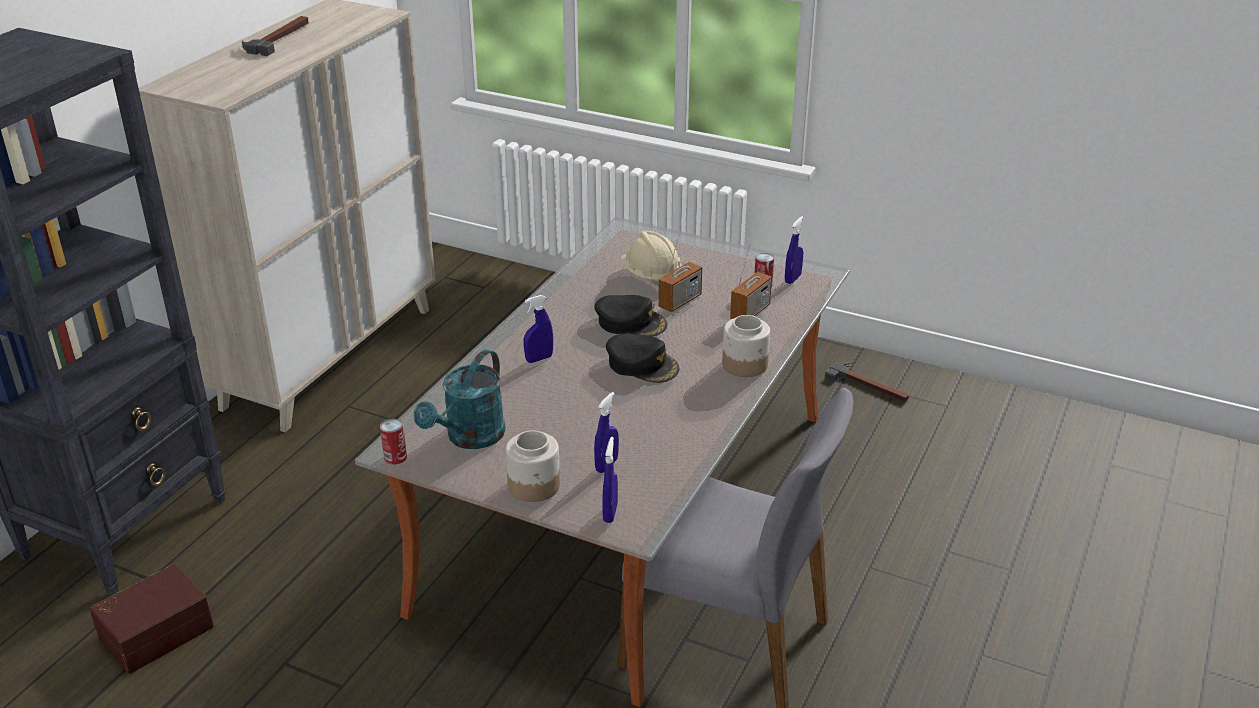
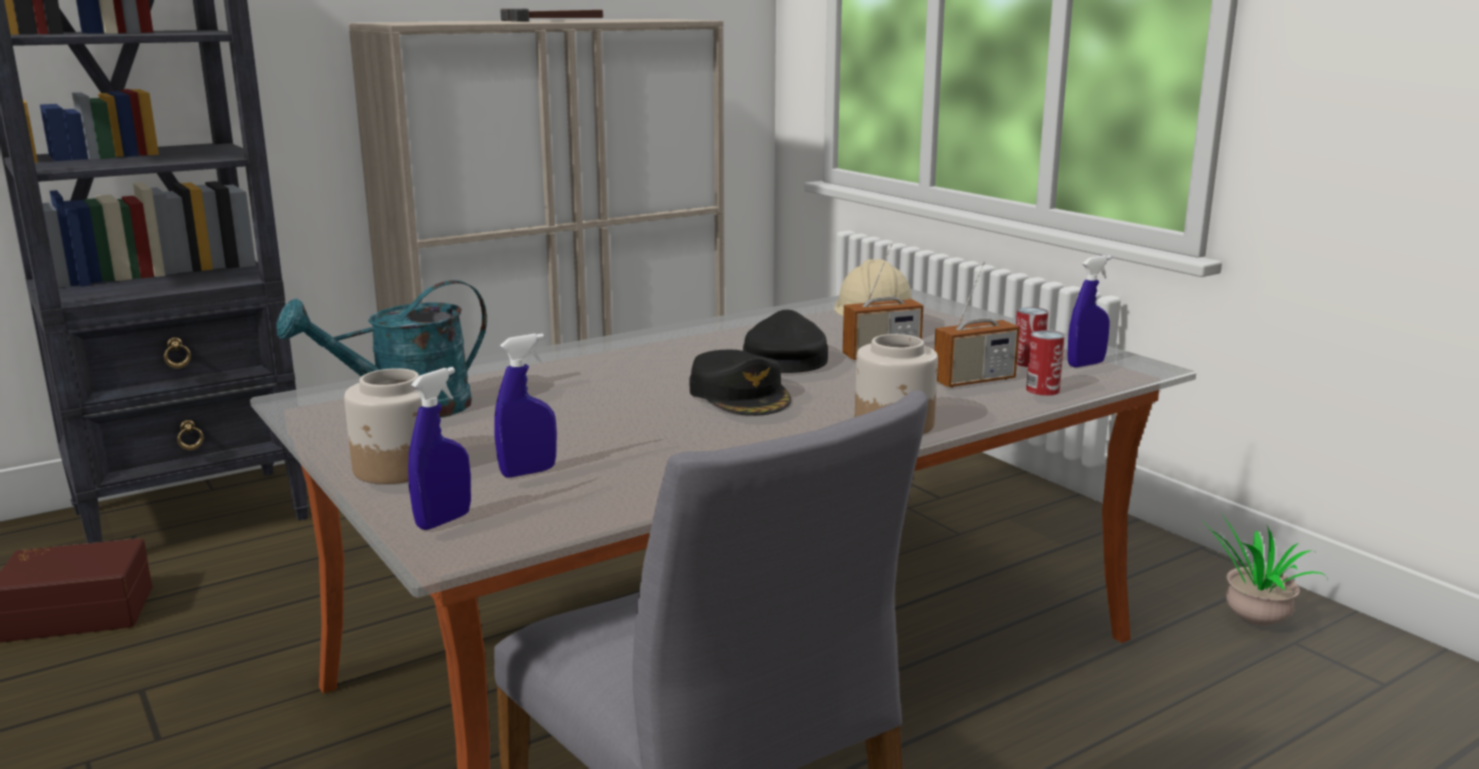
camera: 30 degrees right, 15 degrees down
can [380,419,407,465] -> can moved to [1026,331,1065,396]
blue spray bottle [524,295,553,363] -> none
black cap [595,295,667,336] -> black cap turned 135 degrees counterclockwise [743,310,828,373]
hammer [825,362,909,402] -> potted plant [1198,513,1328,626]

